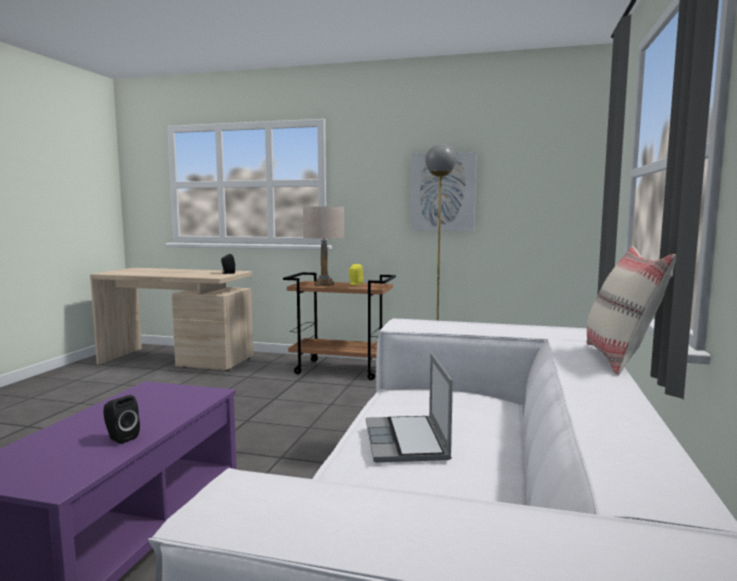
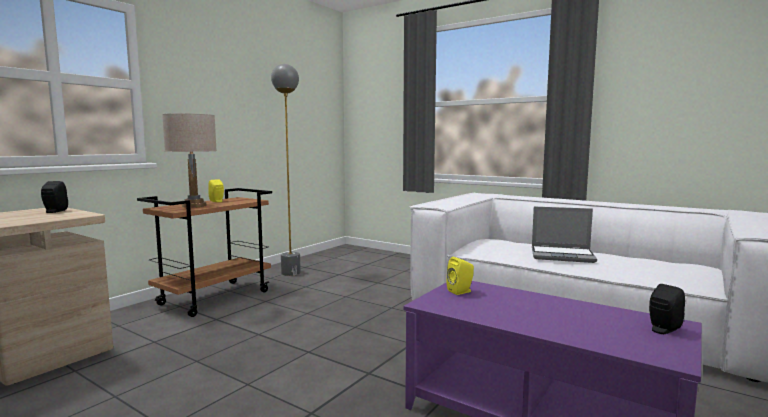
camera: 70 degrees left, 0 degrees up
black speaker [104,395,140,444] -> black speaker moved to [649,284,685,334]
picture [411,152,477,231] -> none
beige pillow [587,246,676,375] -> none
none -> yellow speaker [446,257,474,295]

